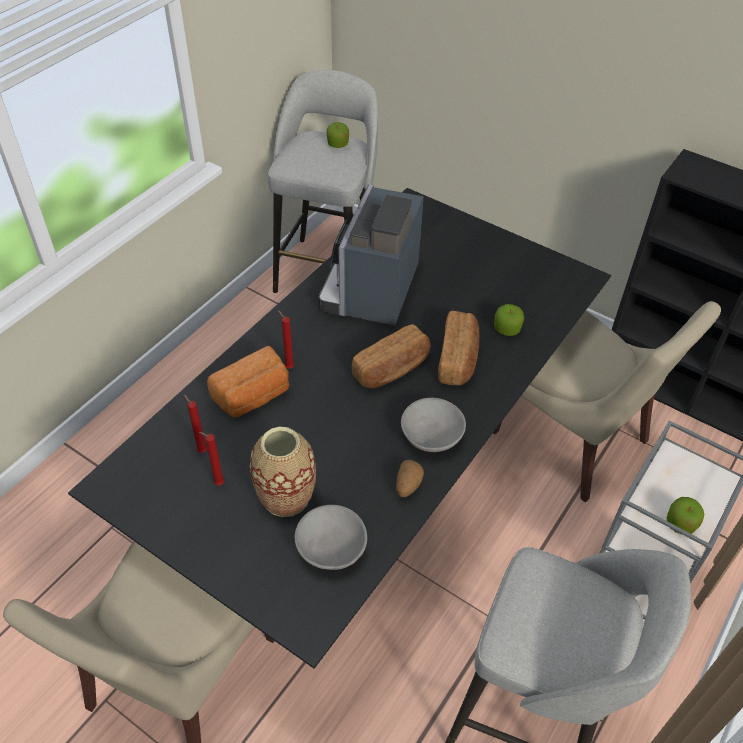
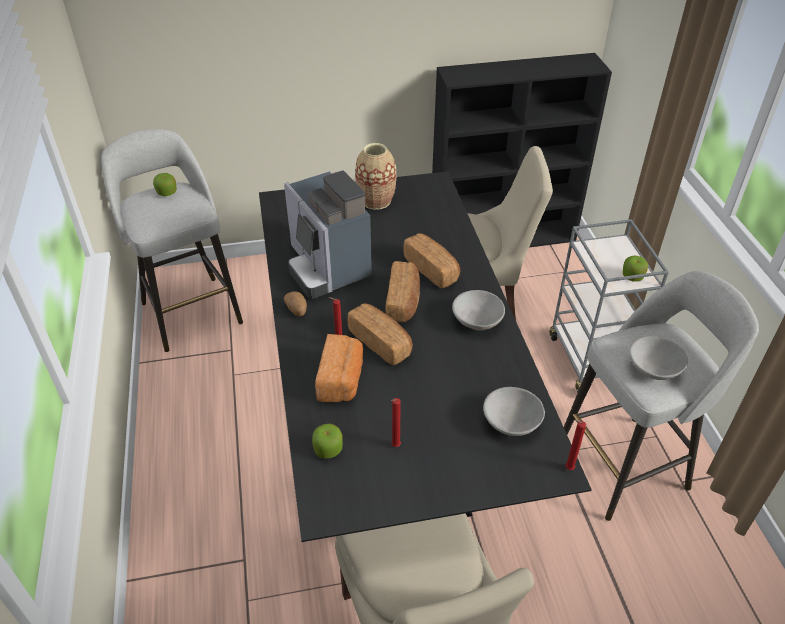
camera: 45 degrees left, 5 degrees down
red candle [184,394,207,453] -> red candle moved to [565,420,586,470]
vase [250,427,316,517] -> vase moved to [355,143,396,210]
potato [396,460,424,497] -> potato moved to [284,291,307,317]
apple [494,304,524,336] -> apple moved to [312,423,343,459]
none -> bread [348,303,413,365]
none -> grey bowl [629,336,688,380]

